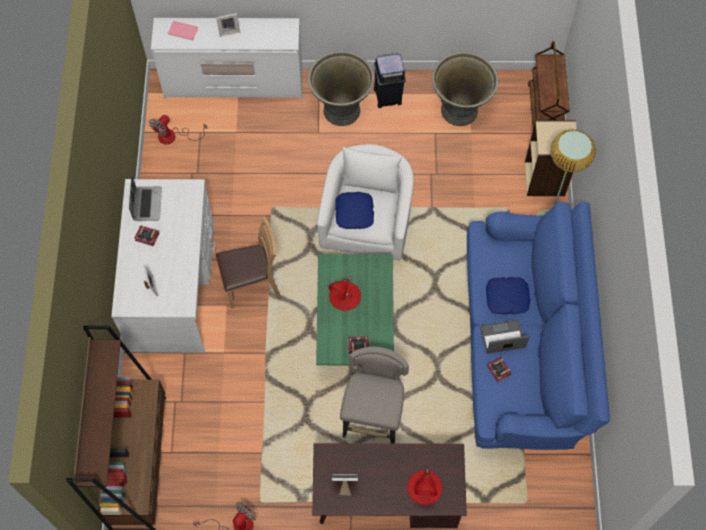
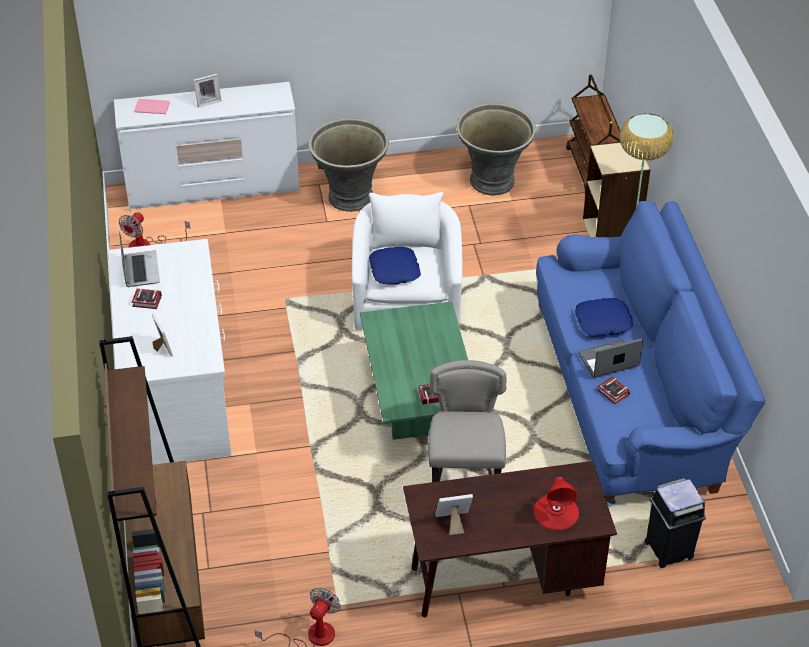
camera: 10 degrees left, 20 degrees down
brown chair [216,217,281,309] -> none
red table lamp [328,278,361,311] -> none
black trash can [374,53,406,108] -> black trash can moved to [645,478,706,568]

